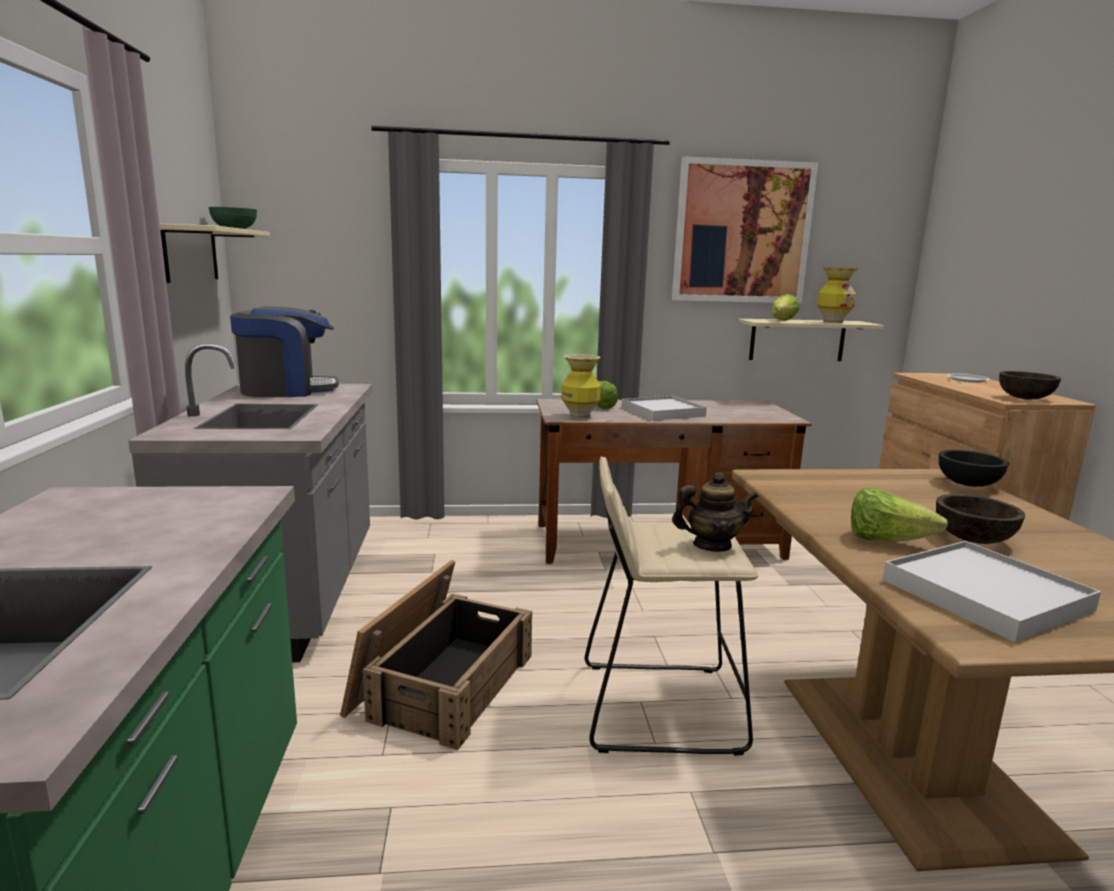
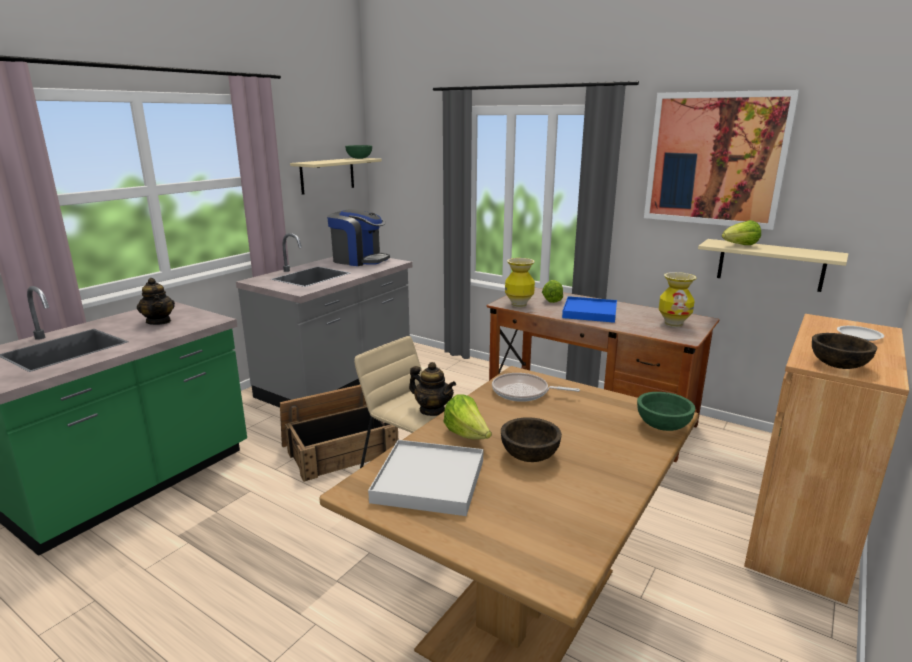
camera: 40 degrees right, 5 degrees up
white tray [622,396,707,421] -> blue tray [562,296,617,323]
vase [817,267,858,323] -> vase moved to [659,272,696,327]
black bowl [939,450,1009,487] -> green bowl [637,392,695,431]
none -> teapot [137,278,175,325]
none -> frying pan [492,373,580,402]

